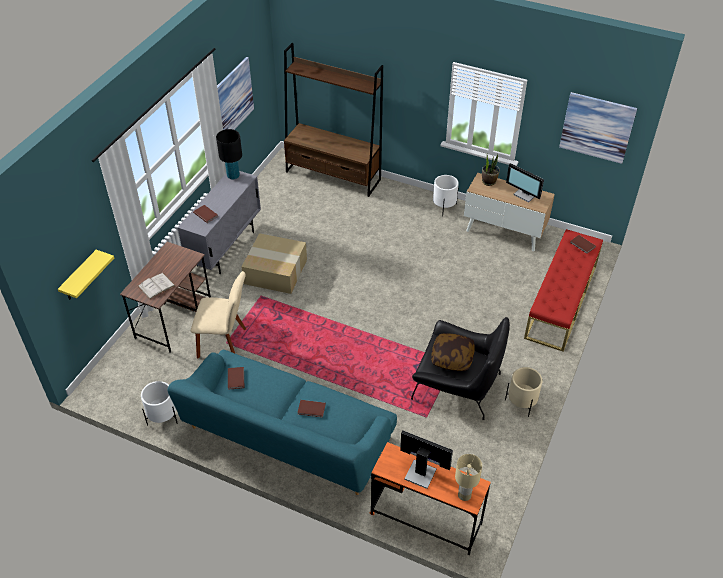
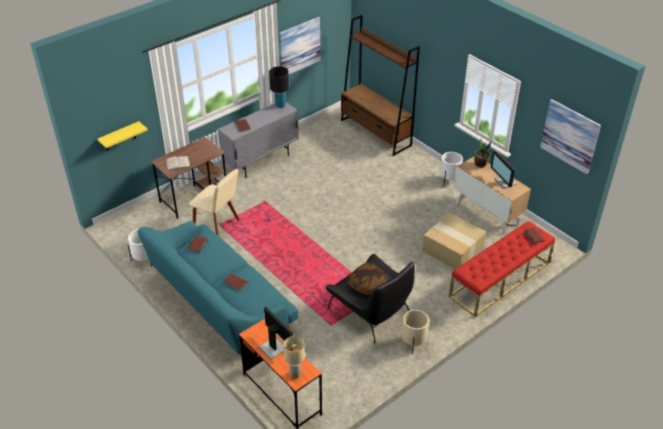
camera: 25 degrees right, 5 degrees down
cardboard box [242,233,307,294] -> cardboard box moved to [422,212,486,269]

